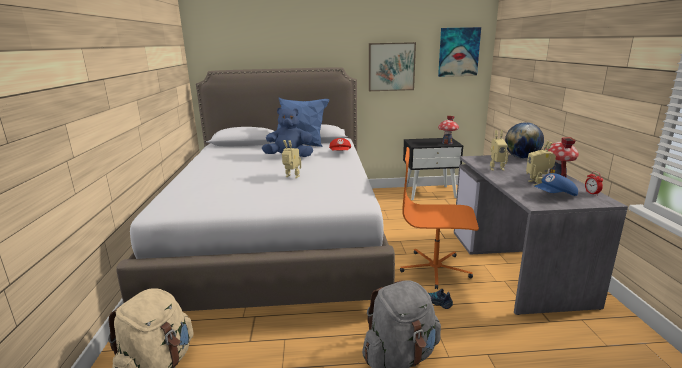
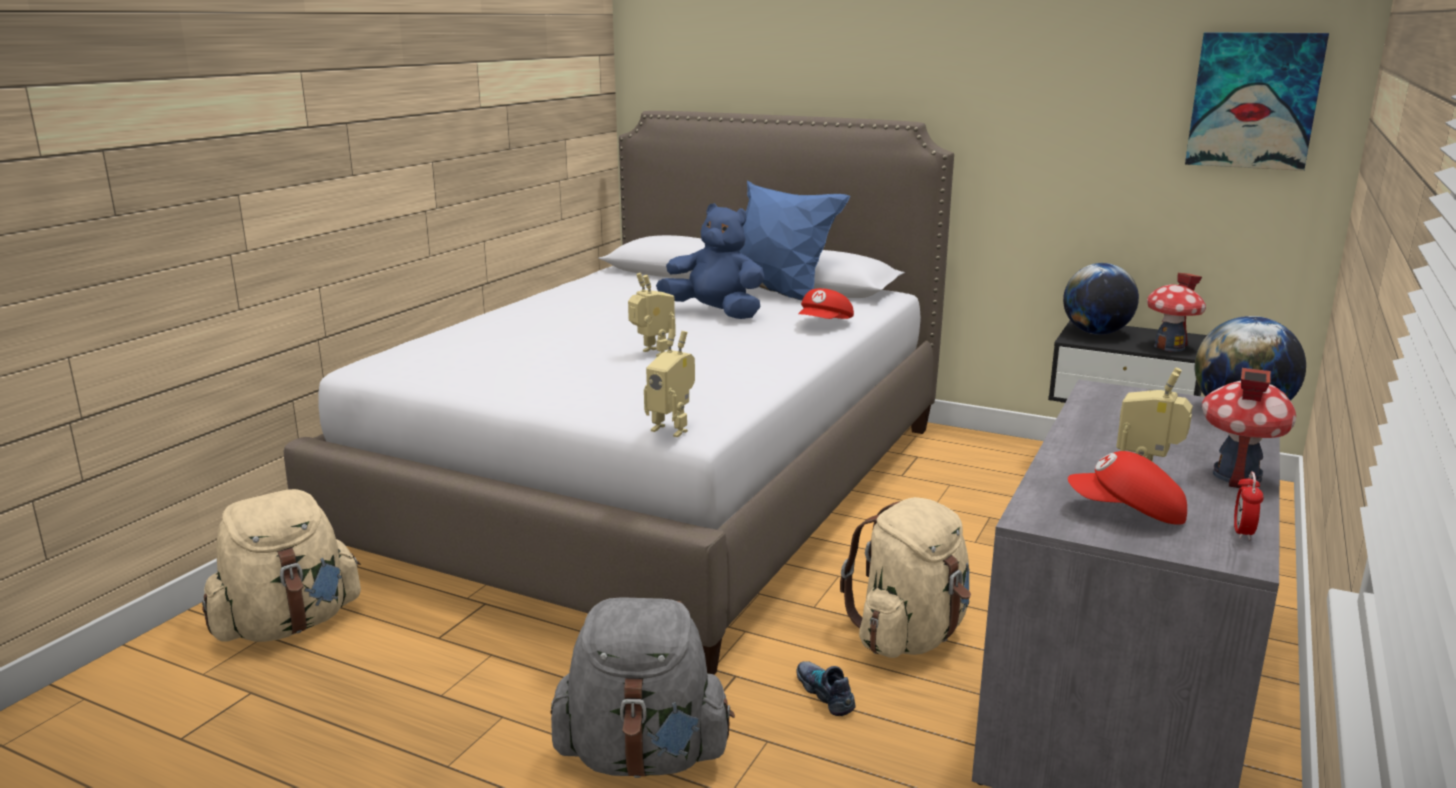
camera: 30 degrees right, 0 degrees up
picture [369,42,416,91] -> none
orange office chair [400,147,479,289] -> beige backpack [840,497,971,658]
toy robot [490,130,508,171] -> toy robot moved to [644,329,695,437]
blue cap [535,173,578,196] -> red cap [1068,451,1187,525]
none -> globe [1063,263,1139,335]

